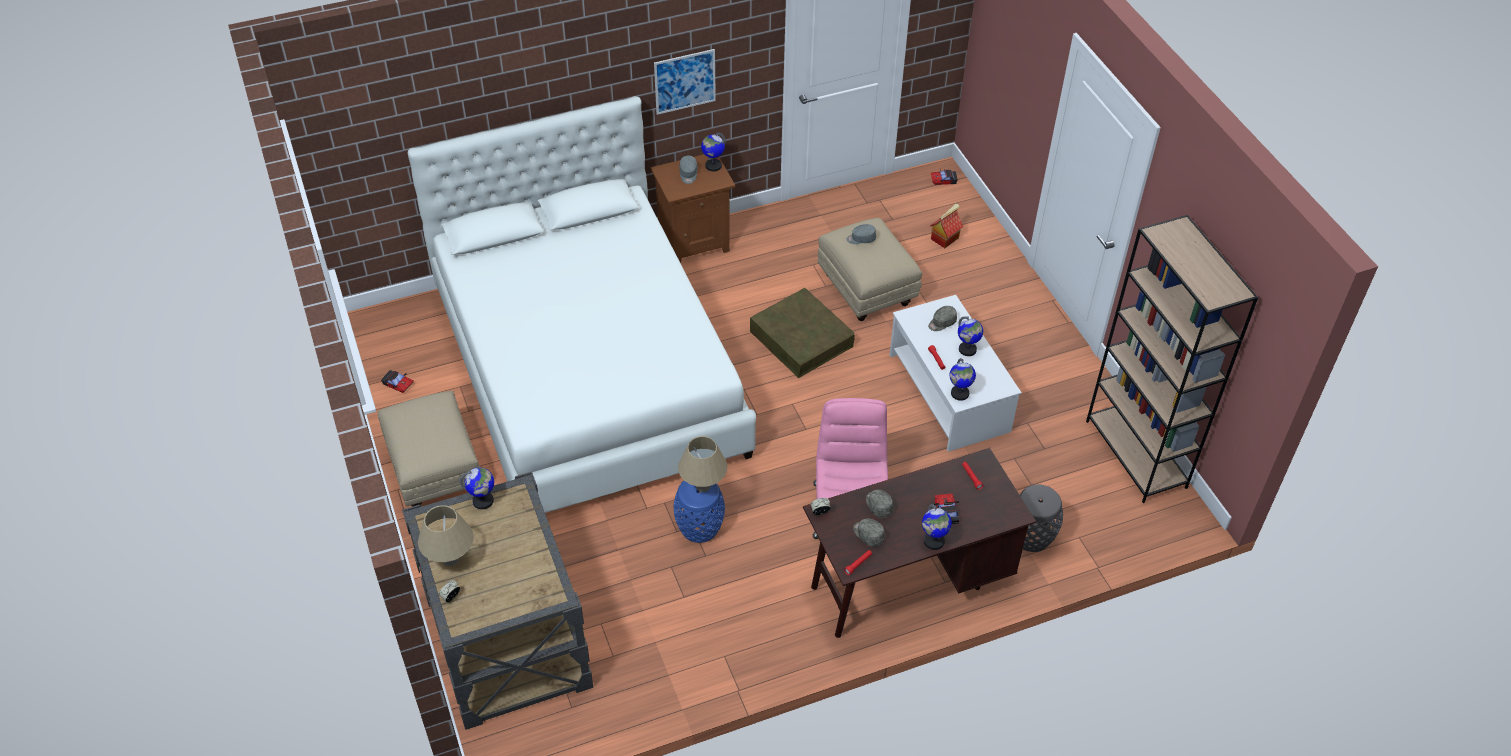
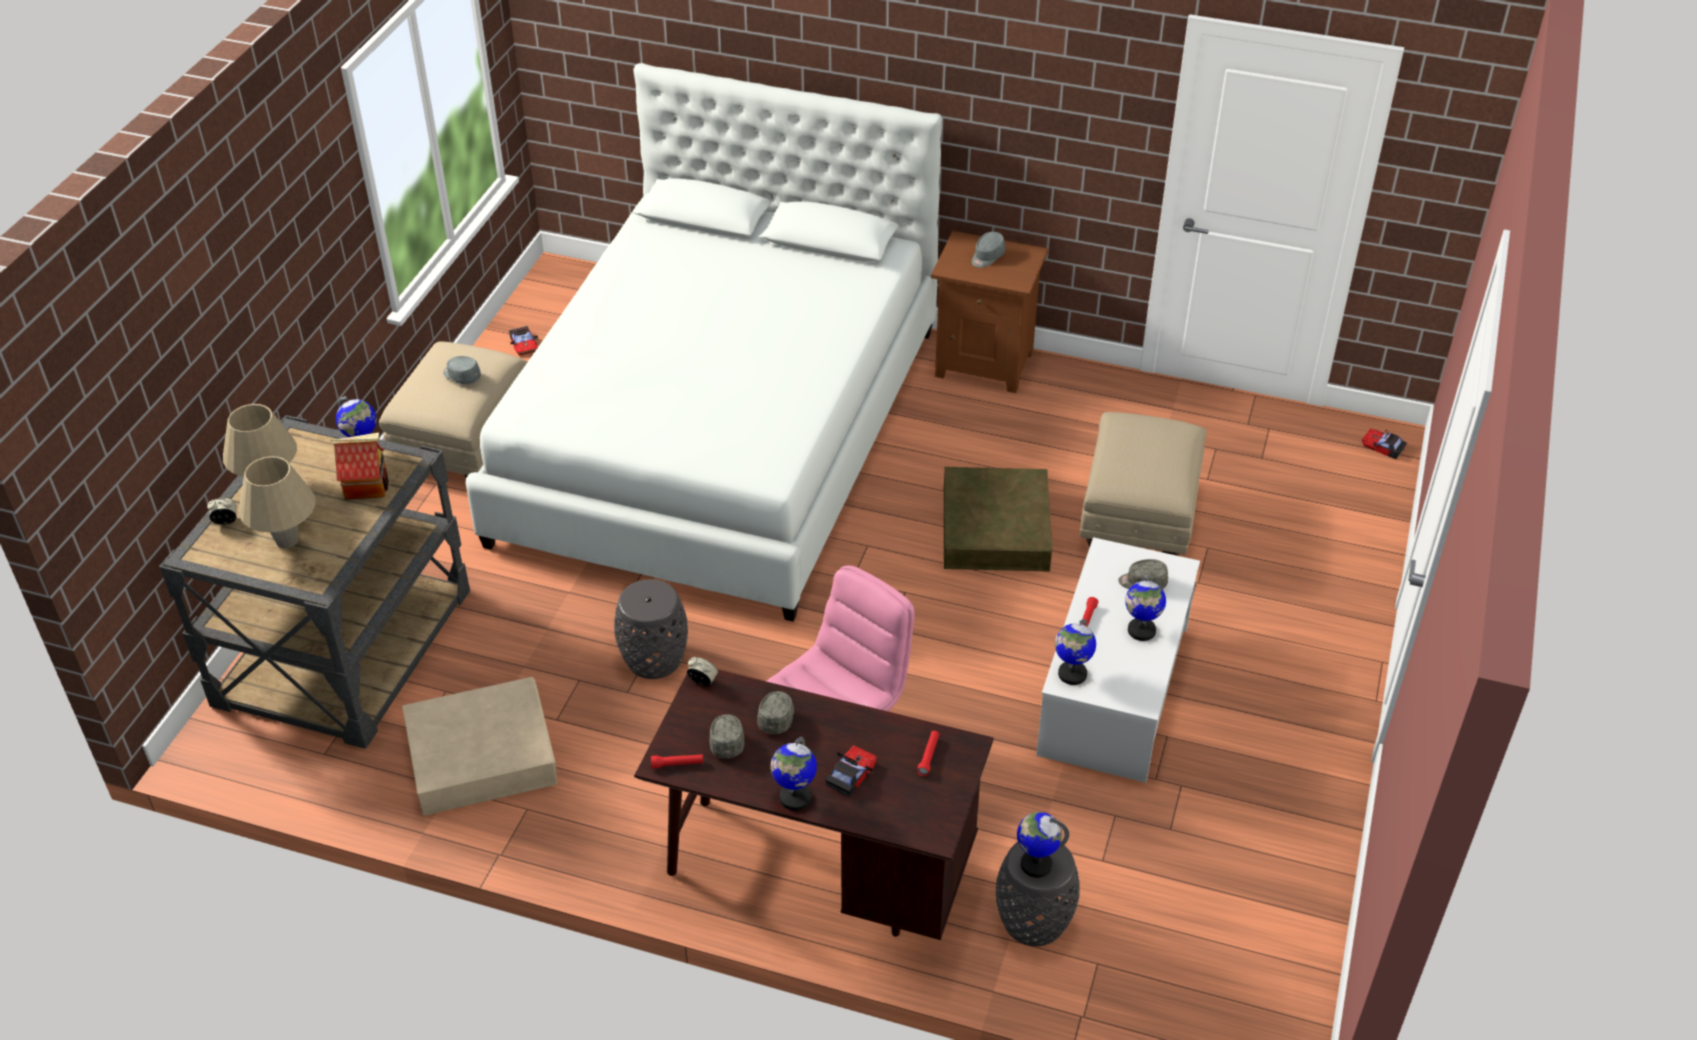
camera: 40 degrees right, 5 degrees down
picture [654,49,716,115] -> none
blue stool [673,481,725,543] -> grey stool [614,579,688,679]
beige table lamp [678,436,727,492] -> beige table lamp moved to [239,456,316,548]
globe [701,133,725,171] -> globe moved to [1017,812,1069,878]
grey cap [846,224,876,244] -> grey cap moved to [443,356,481,385]
toy house [930,203,963,248] -> toy house moved to [331,432,389,500]
beige bookcase [1086,215,1258,503] -> none
none -> beige storage box [402,677,557,816]

